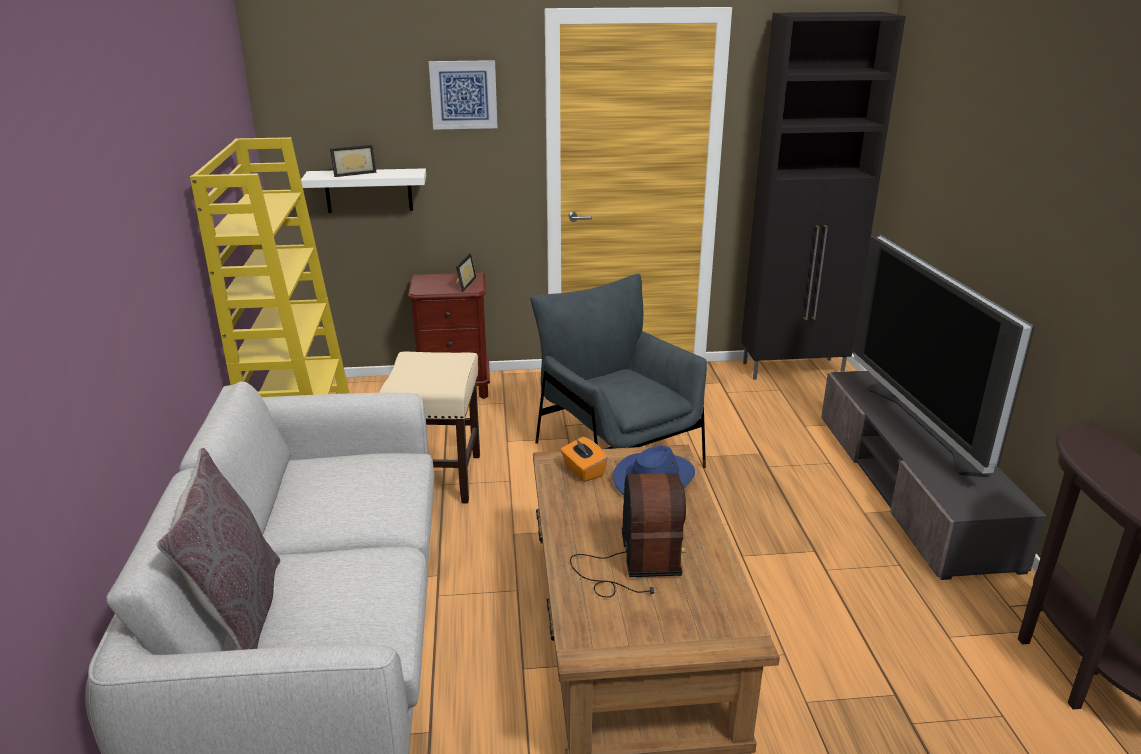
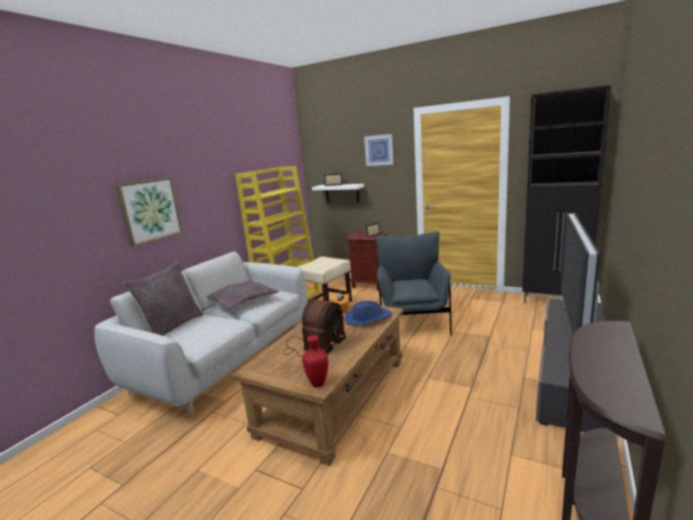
camera: 35 degrees right, 10 degrees down
none -> picture [116,177,183,246]
none -> grey pillow [207,280,279,310]
none -> red vase [302,335,328,387]

